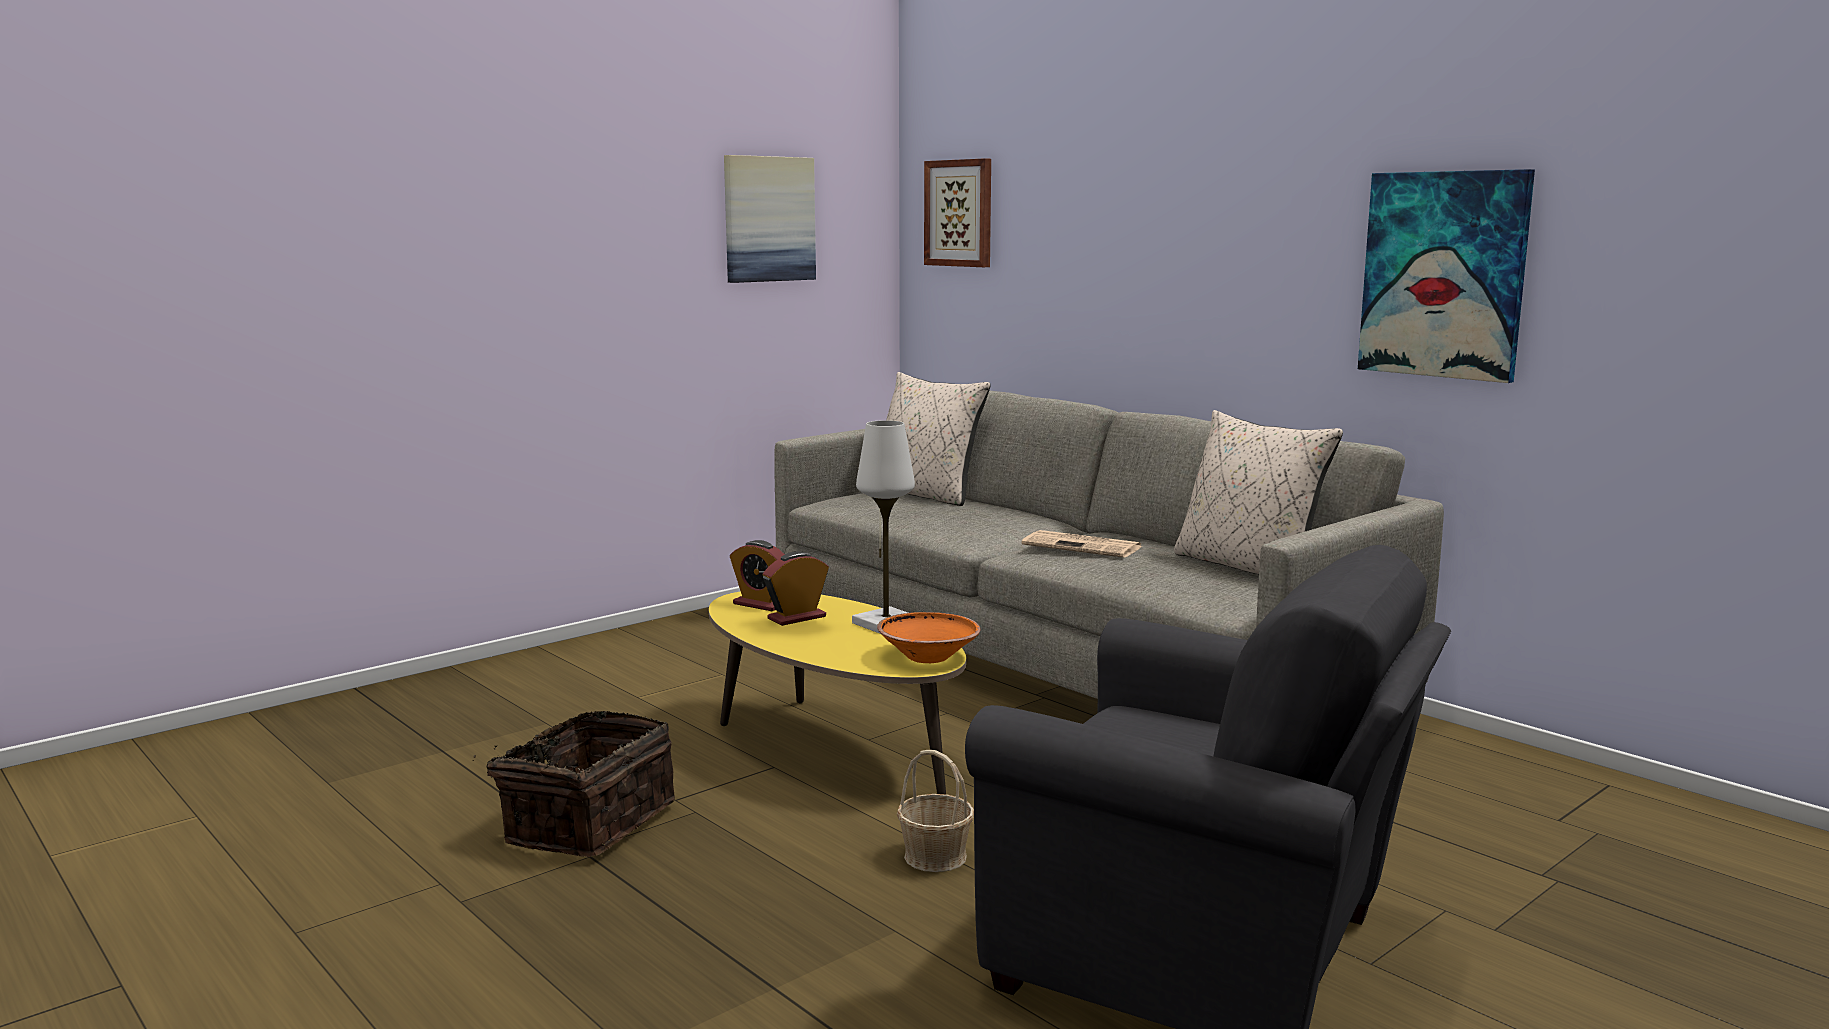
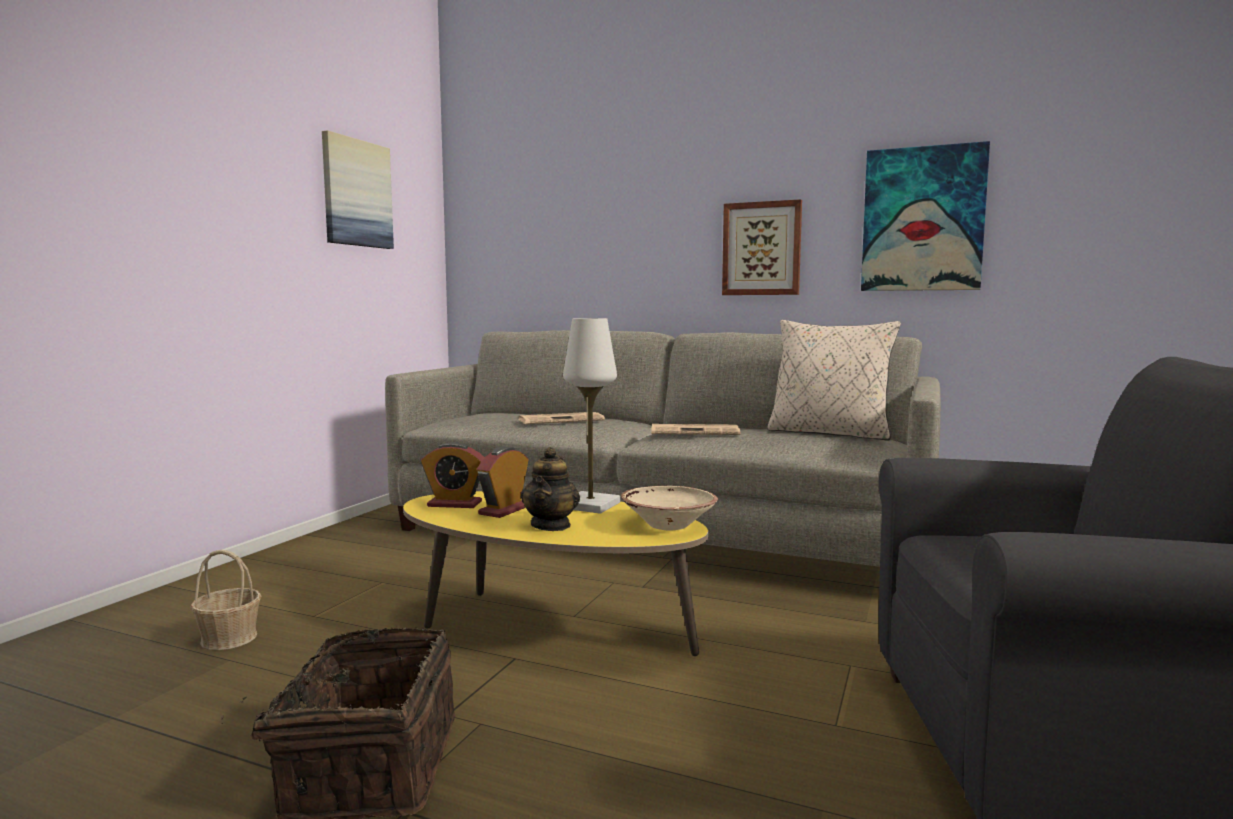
camera: 25 degrees left, 5 degrees down
orange bowl [877,612,981,663] -> beige bowl [621,486,718,530]
beige pillow [886,372,991,506] -> none
basket [897,750,974,872] -> basket moved to [190,550,261,650]
picture [924,158,991,267] -> picture moved to [722,199,802,295]
none -> newspaper [519,412,605,424]
none -> teapot [521,447,580,531]

